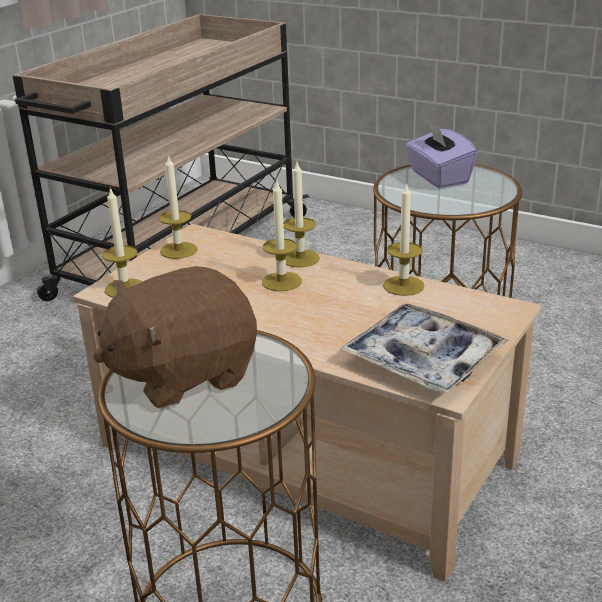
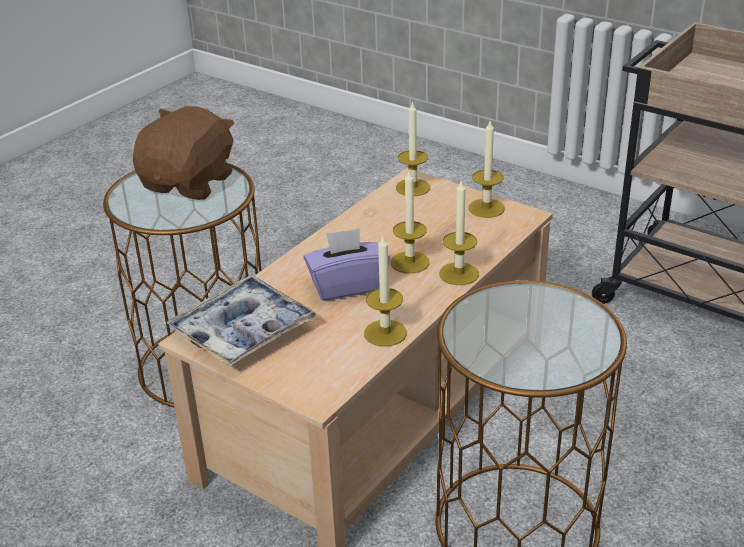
camera: 95 degrees right, 5 degrees up
brown plush toy [93,266,257,409] -> brown plush toy turned 45 degrees clockwise [133,106,234,200]
purple tissue box [406,121,477,188] -> purple tissue box moved to [303,228,390,301]

